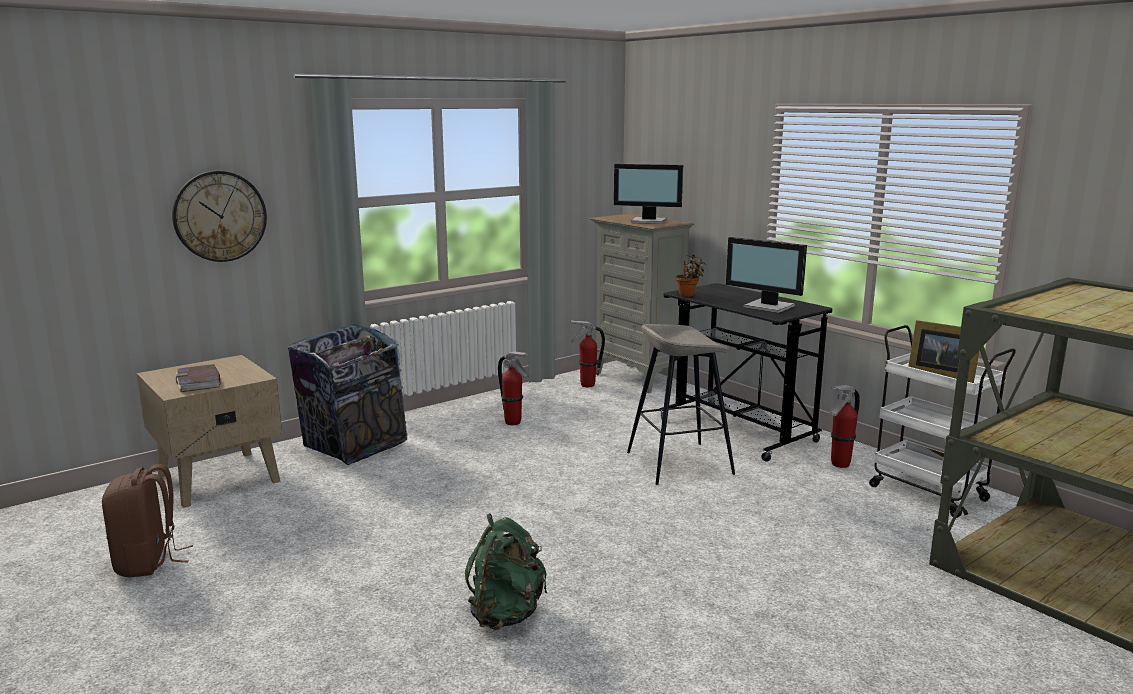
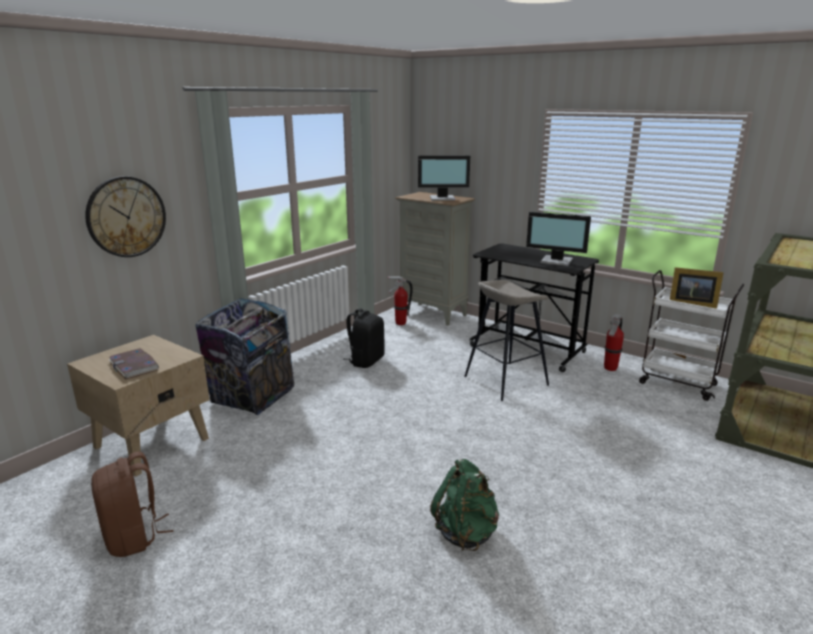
camera: 15 degrees left, 5 degrees up
fire extinguisher [498,352,529,425] -> black backpack [345,308,385,368]
potted plant [676,254,706,297] -> none

